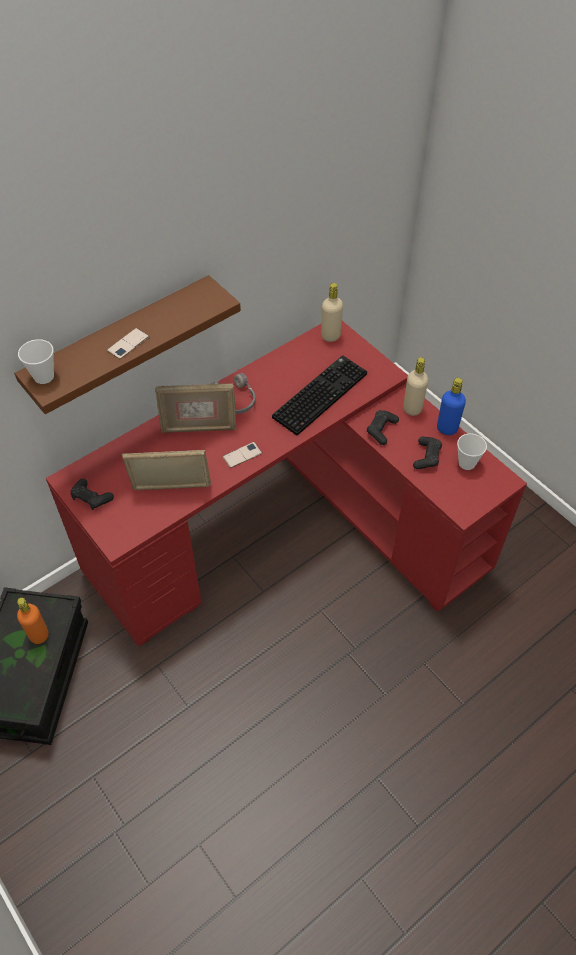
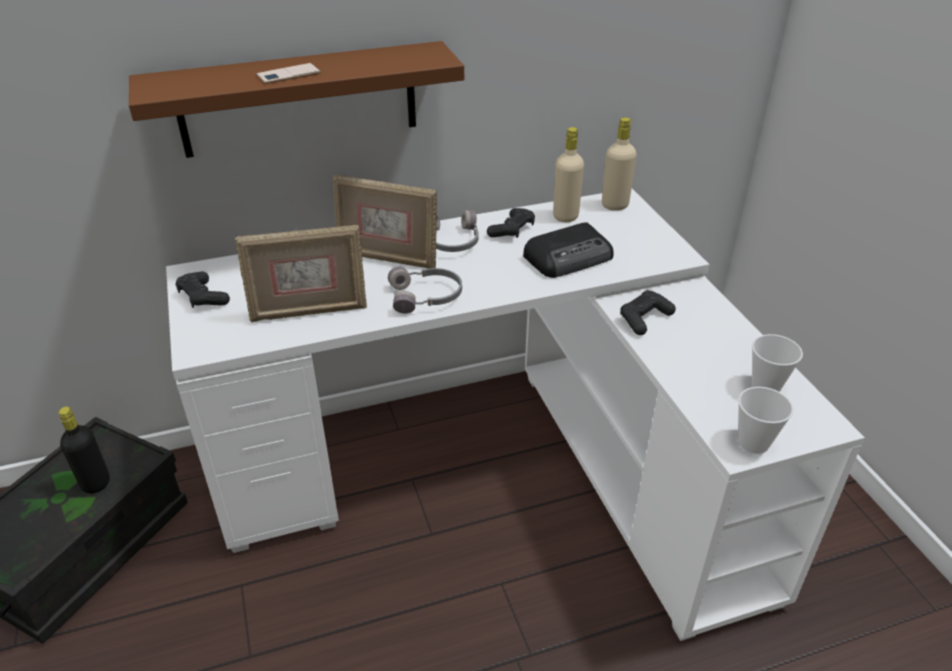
camera: 20 degrees right, 15 degrees down
orange bottle [17,597,48,644] -> black bottle [59,407,110,494]
cup [18,339,54,384] -> cup moved to [738,387,793,454]
red desk [46,321,527,646] -> white desk [166,188,865,641]
picture frame [122,450,211,490] -> picture frame turned 150 degrees clockwise [235,225,367,322]
phone [222,442,262,468] -> grey headphones [388,267,462,313]
keyboard [272,355,367,436] -> radio [523,222,614,278]
beige bottle [403,357,428,416] -> beige bottle moved to [553,127,584,222]
black game controller [413,437,442,469] -> black game controller moved to [487,208,535,238]
blue bottle [437,378,466,435] -> none

